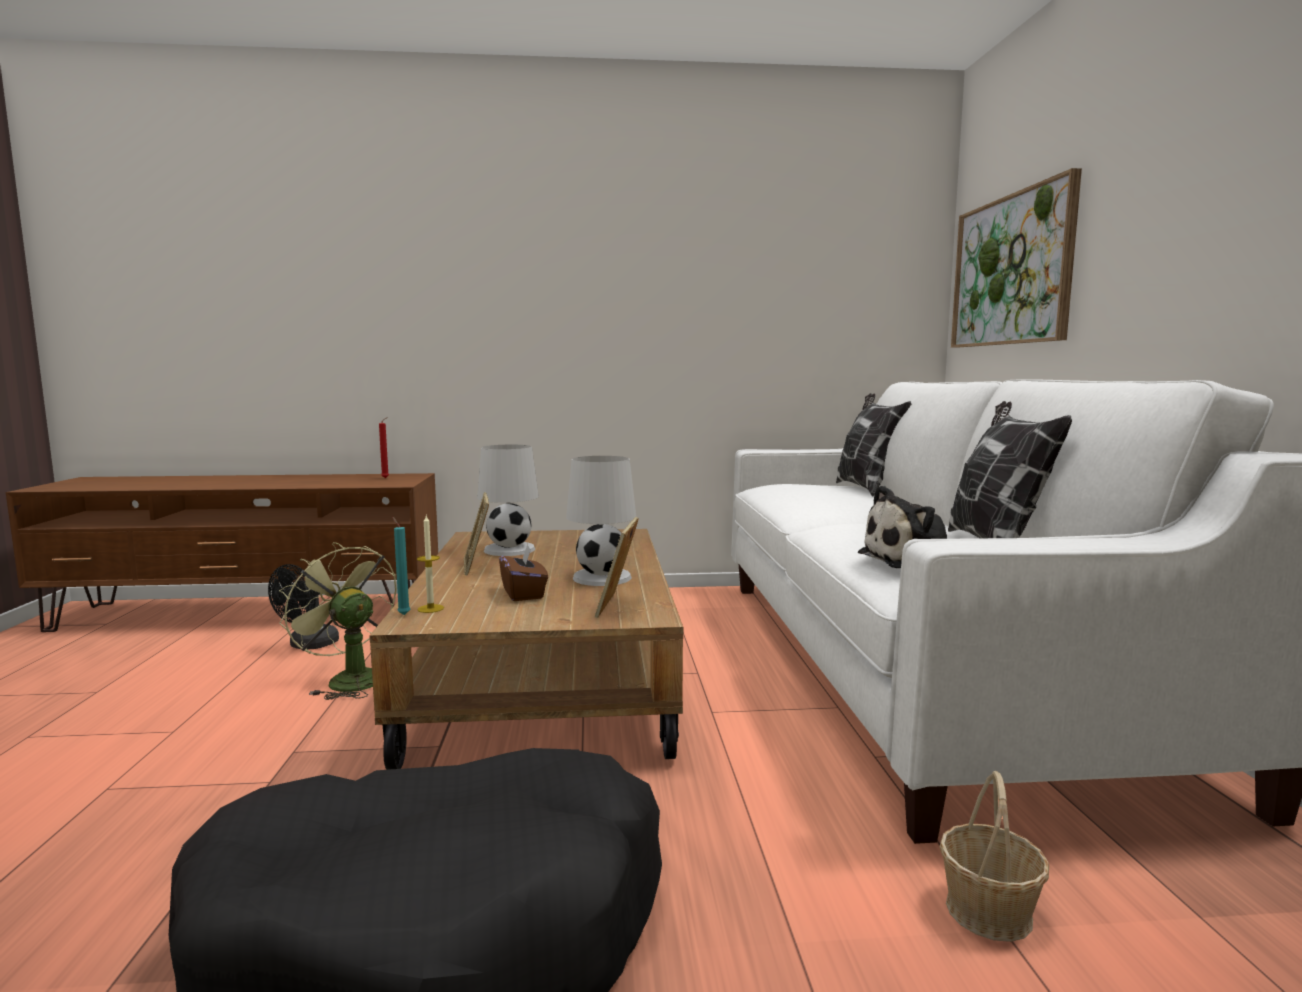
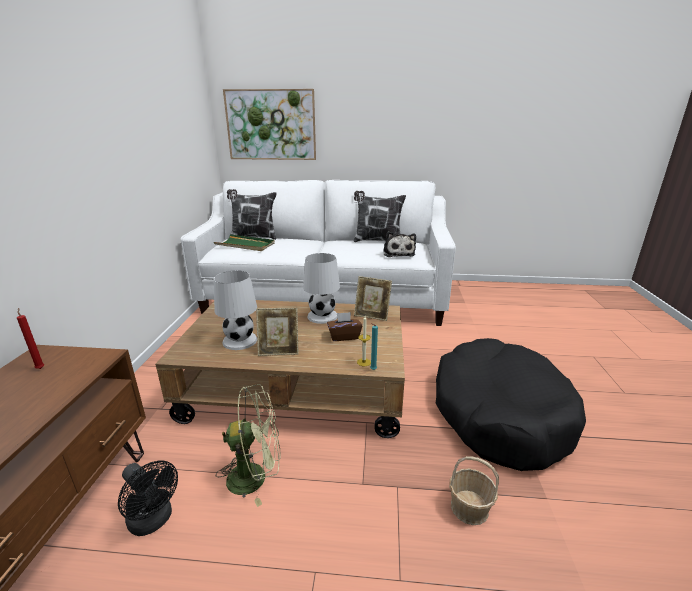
camera: 80 degrees left, 15 degrees up
green fan [279,542,397,700] -> green fan turned 150 degrees counterclockwise [216,384,280,507]
basket [939,771,1049,942] -> basket moved to [449,456,499,525]
none -> green tray [214,234,275,251]

